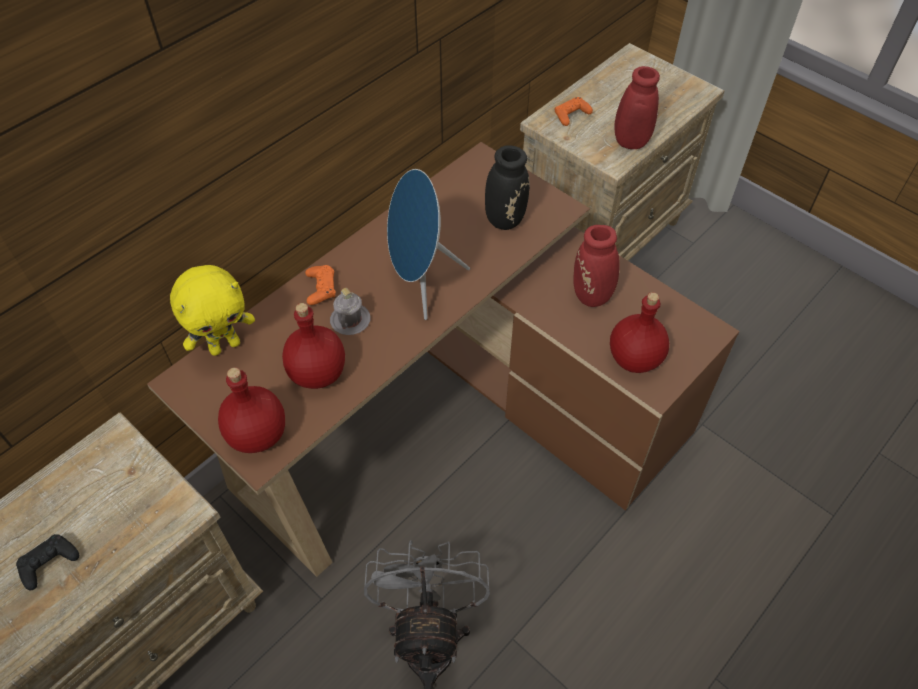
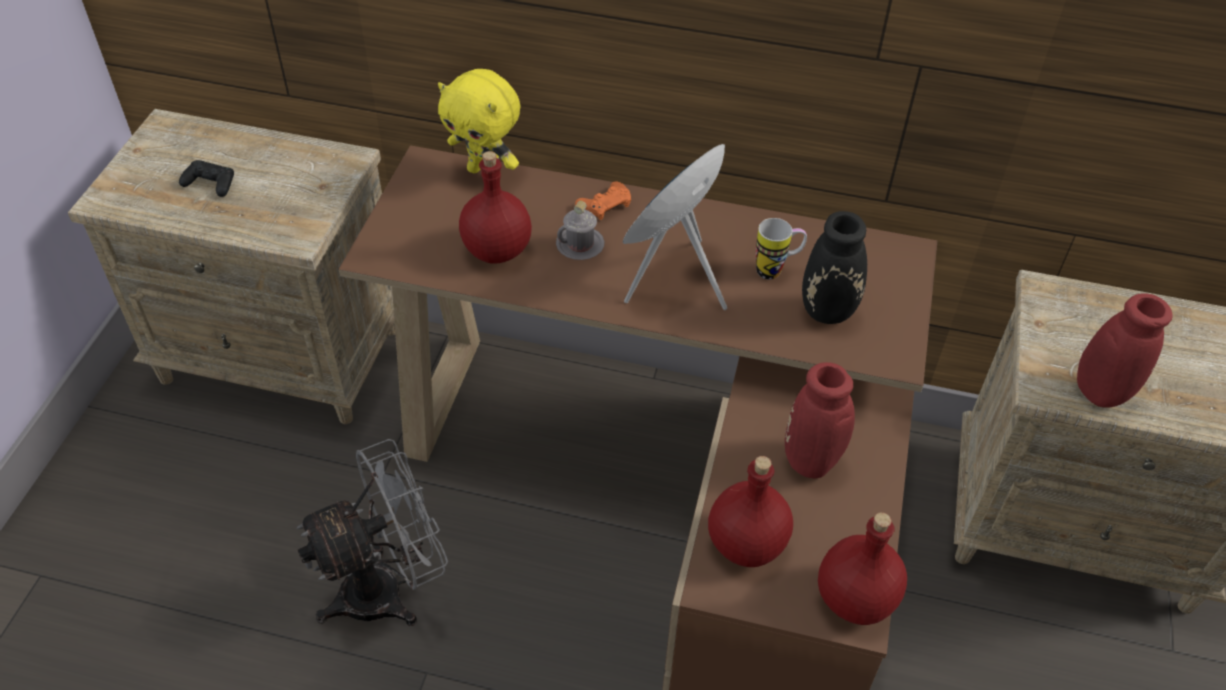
camera: 60 degrees right, 5 degrees down
red bottle [218,367,285,453] -> red bottle moved to [818,512,907,625]
orange game controller [555,97,593,126] -> none
none -> mug [756,218,807,280]

